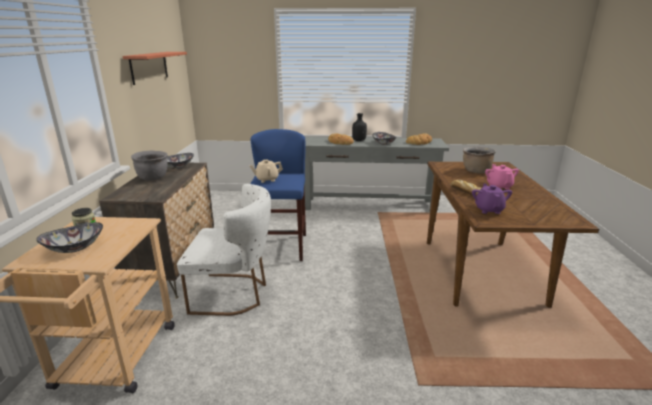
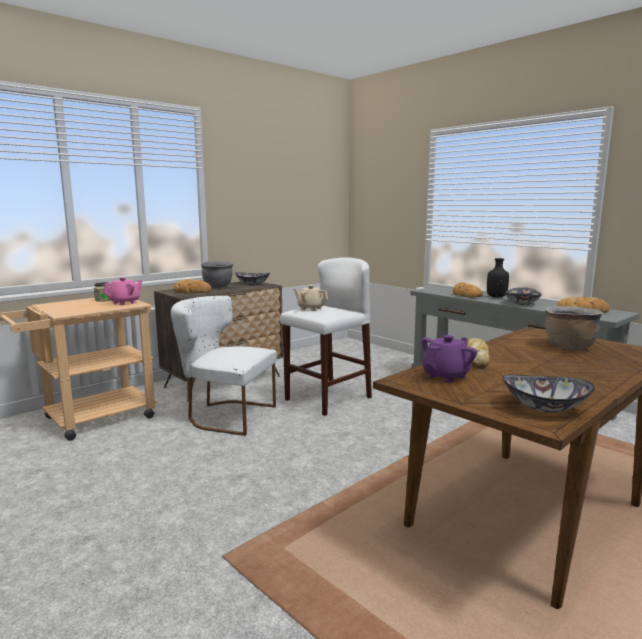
camera: 45 degrees right, 10 degrees down
bowl [36,222,103,253] -> bowl moved to [502,374,595,413]
shelf [123,52,187,85] -> none
white chair [177,184,271,316] -> white chair turned 150 degrees clockwise [171,296,277,436]
blue stool [250,129,306,261] -> white stool [280,257,372,416]
pink teapot [485,164,519,190] -> pink teapot moved to [103,277,143,305]
none -> bread [174,279,212,293]

